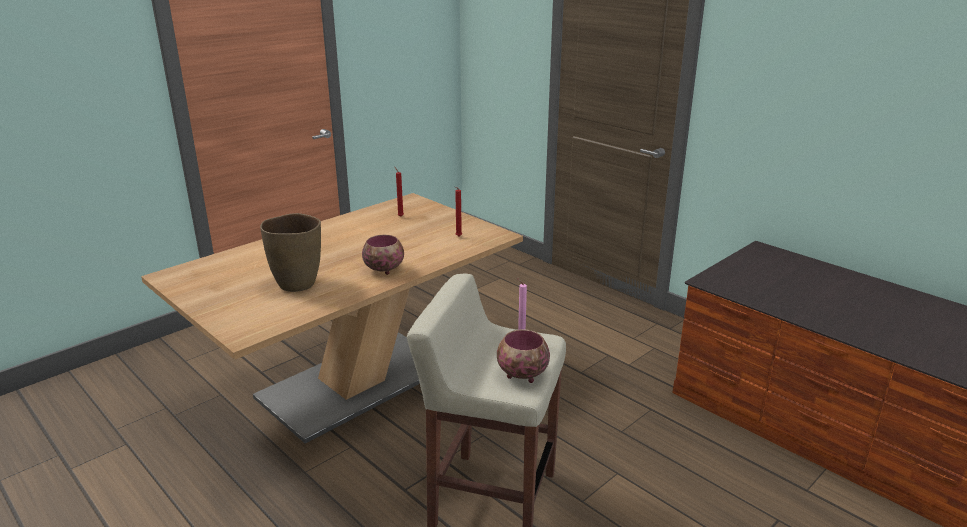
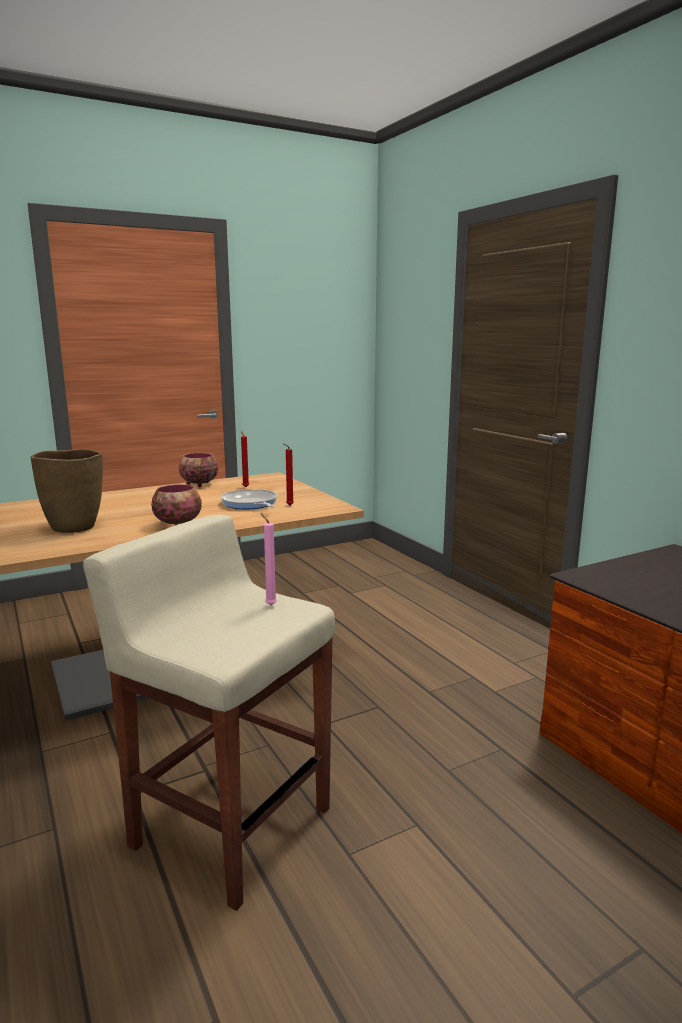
camera: 15 degrees right, 10 degrees down
bowl [497,330,550,383] -> bowl moved to [179,453,218,487]
none -> frying pan [221,489,277,509]

